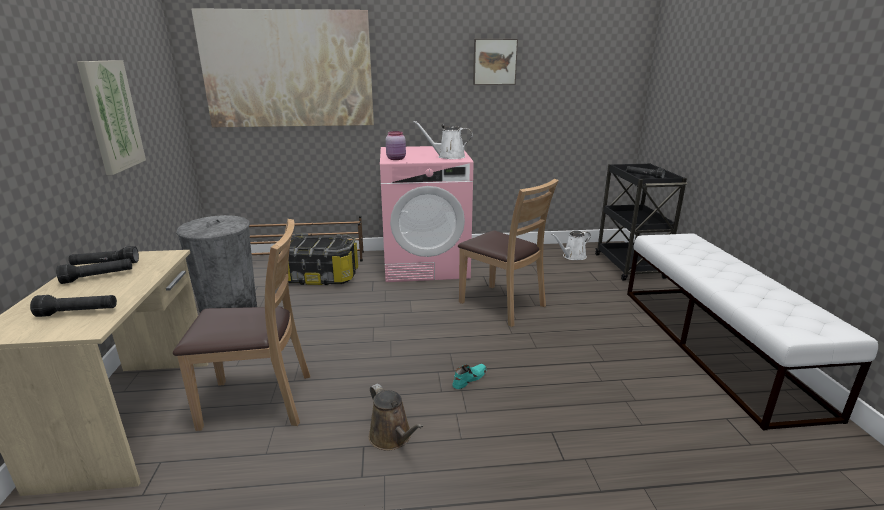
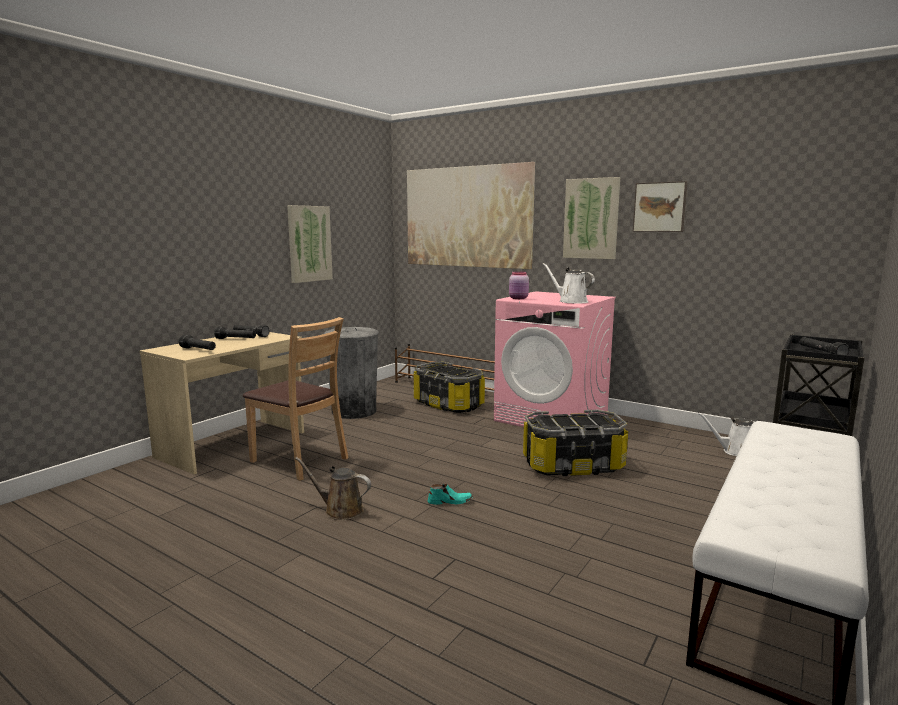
camera: 40 degrees right, 10 degrees down
brown watering can [369,384,423,451] -> brown watering can turned 105 degrees clockwise [295,457,371,520]
brown chair [458,179,559,327] -> storage box [523,410,628,476]
none -> picture [563,177,620,259]

